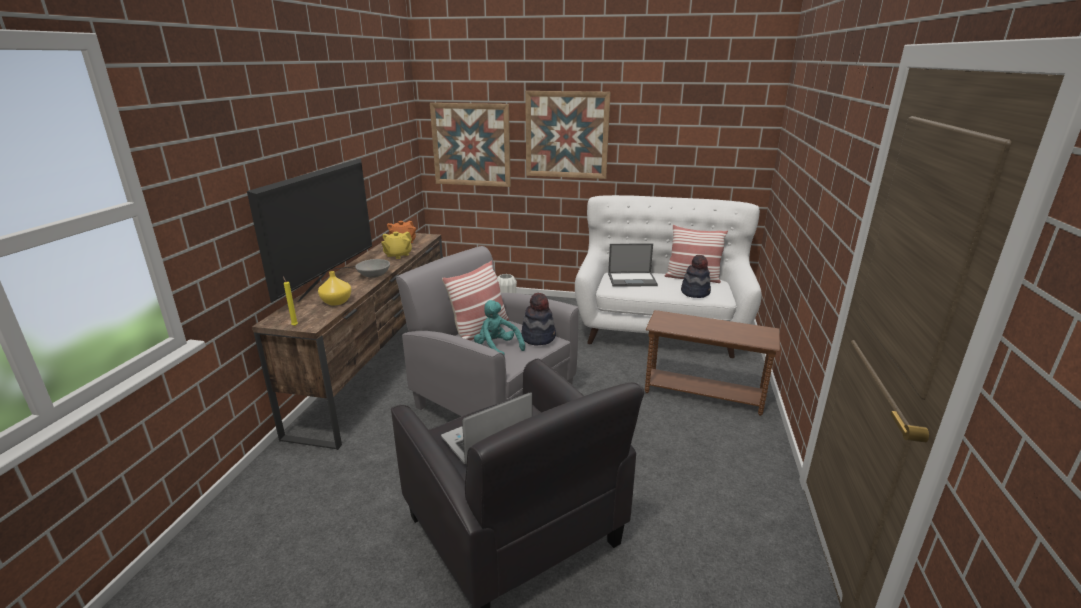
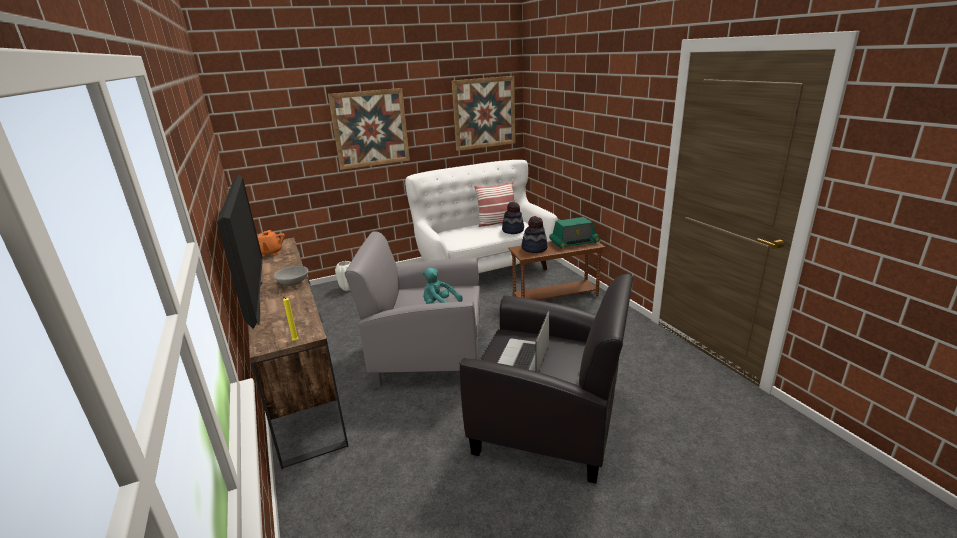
camera: 35 degrees left, 0 degrees up
yellow vase [318,271,351,306] -> none
yellow teapot [381,232,412,259] -> none
picture [430,103,511,187] -> picture moved to [452,76,516,151]
pillow [442,261,509,341] -> none
hat [521,293,556,346] -> hat moved to [521,216,548,253]
laptop [608,243,658,287] -> none
none -> radio [549,217,600,249]

